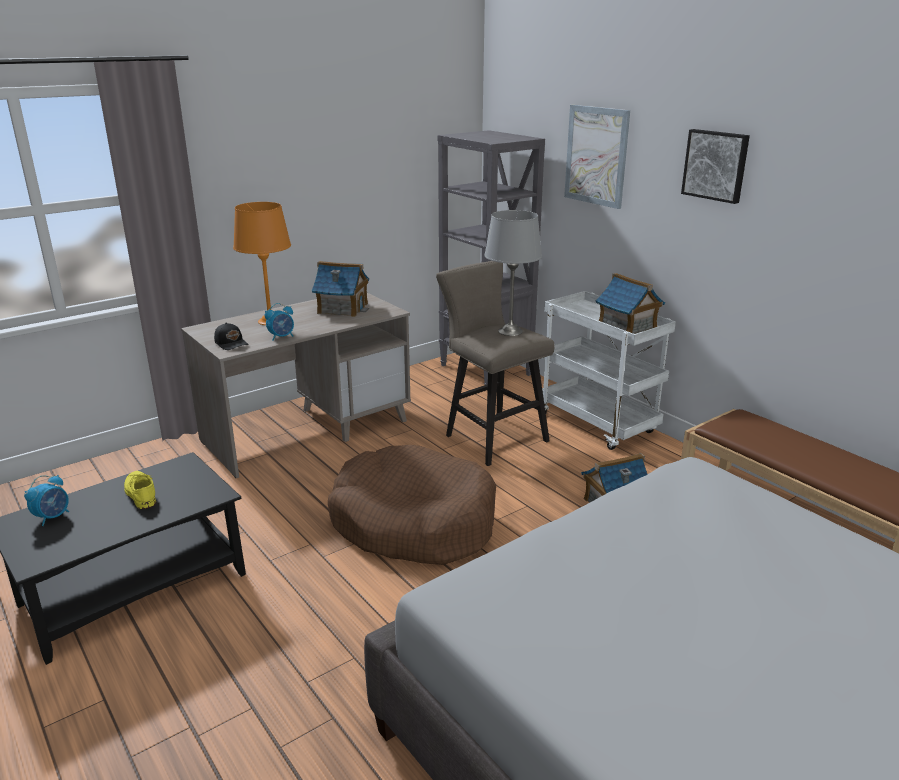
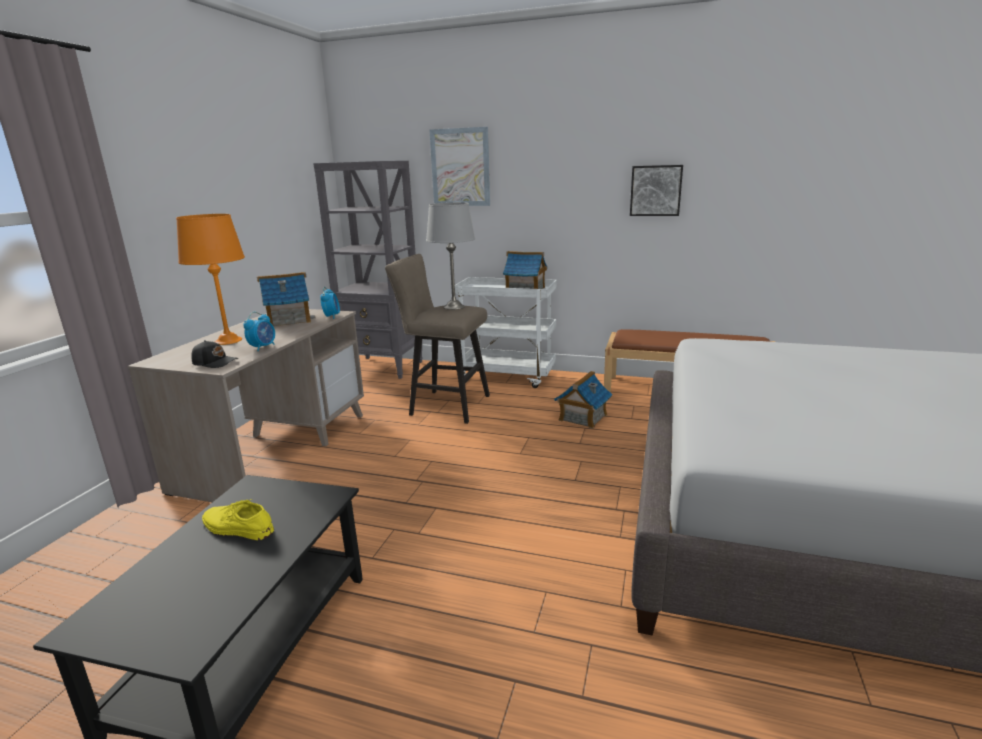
camera: 35 degrees left, 5 degrees down
alarm clock [24,475,69,526] -> alarm clock moved to [320,287,340,319]
brown dog bed [328,445,496,565] -> none
picture [681,129,750,204] -> picture moved to [630,165,683,216]

